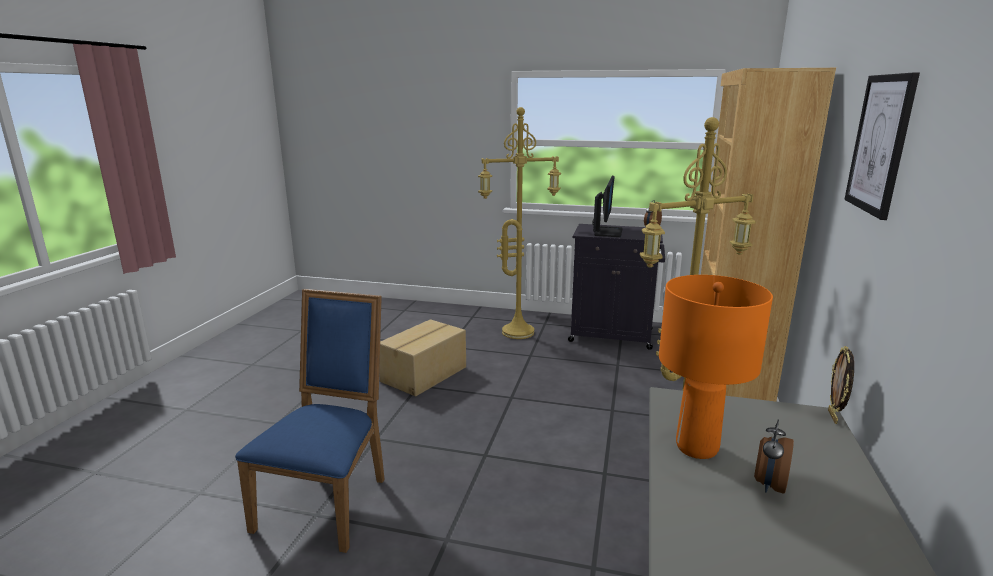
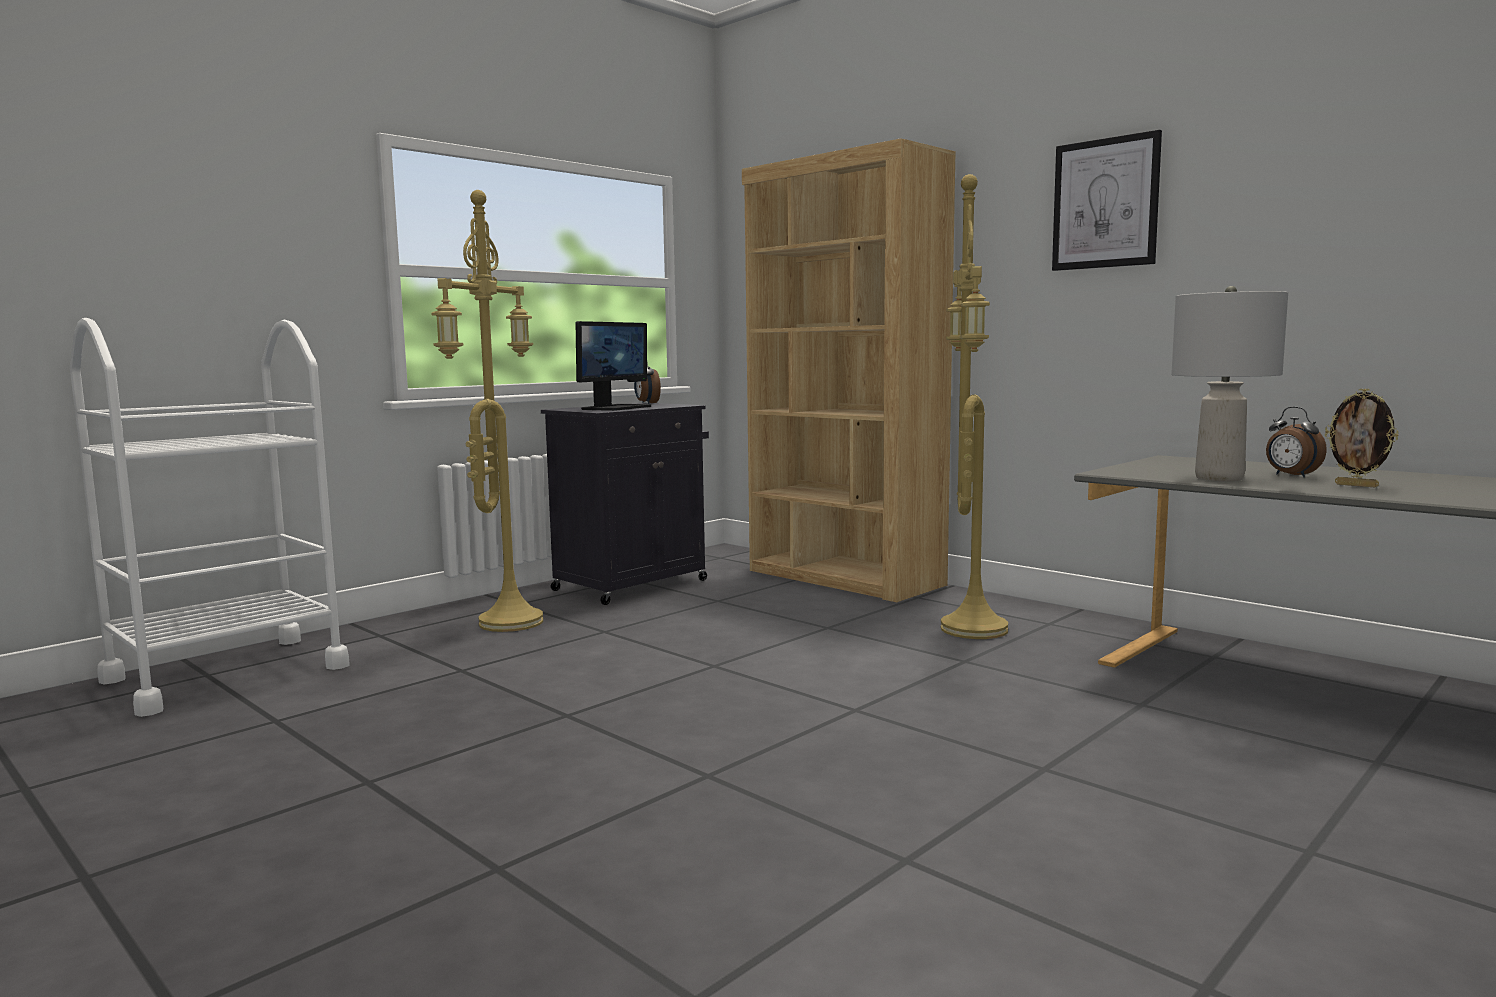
camera: 60 degrees left, 10 degrees down
blue chair [235,289,385,553] -> none
cardboard box [379,319,466,396] -> none
monitor [592,176,623,237] -> monitor turned 75 degrees clockwise [576,321,651,411]
orange table lamp [659,275,773,459] -> grey table lamp [1171,286,1288,481]
picture frame [828,346,854,424] -> picture frame moved to [1325,388,1399,487]
none -> white cart [70,318,350,717]

